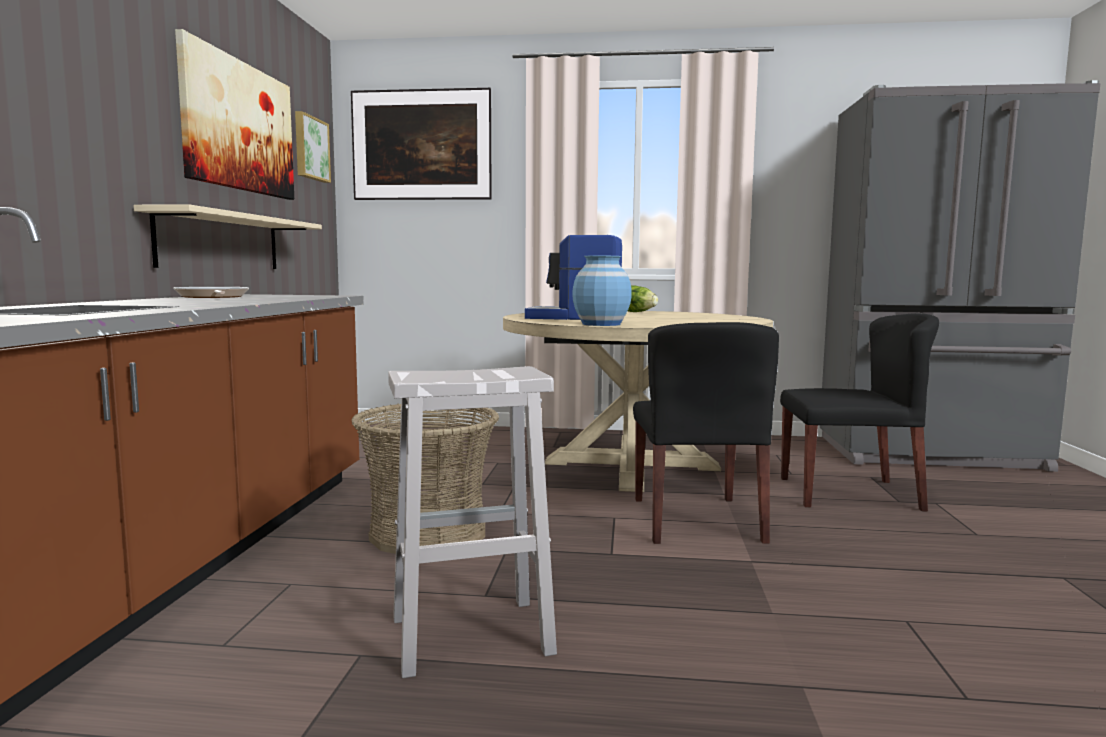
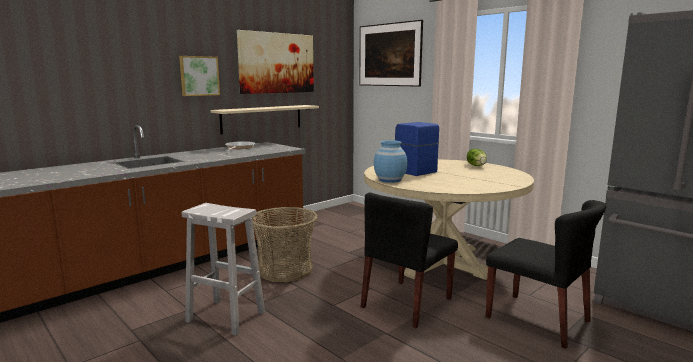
camera: 40 degrees right, 5 degrees up
picture [295,111,331,183] -> picture moved to [179,56,220,96]

